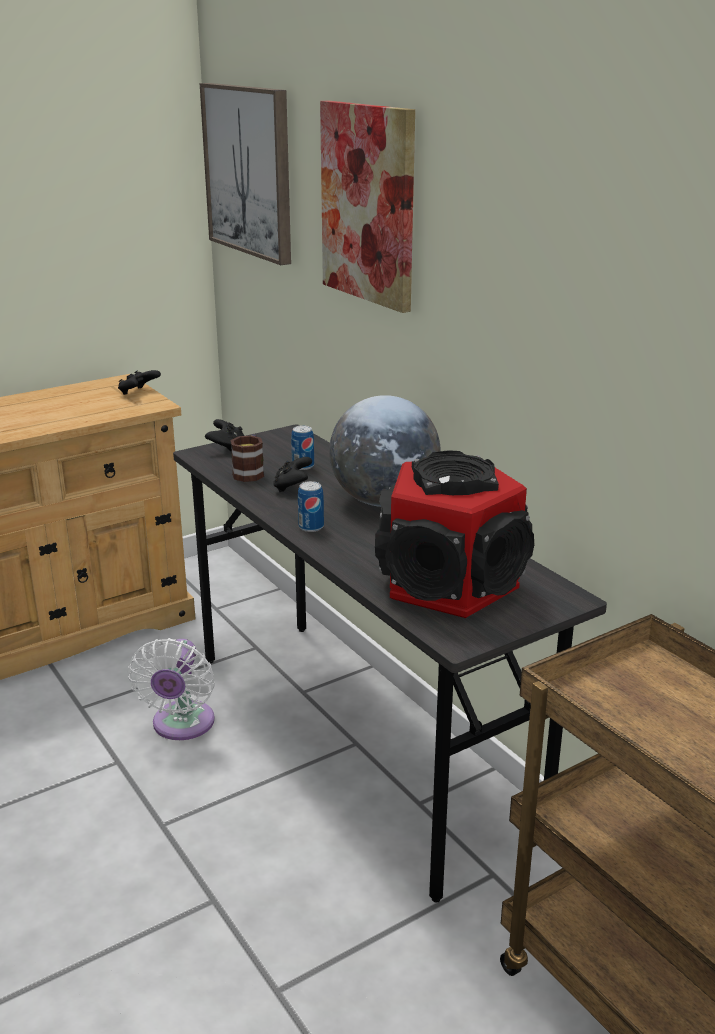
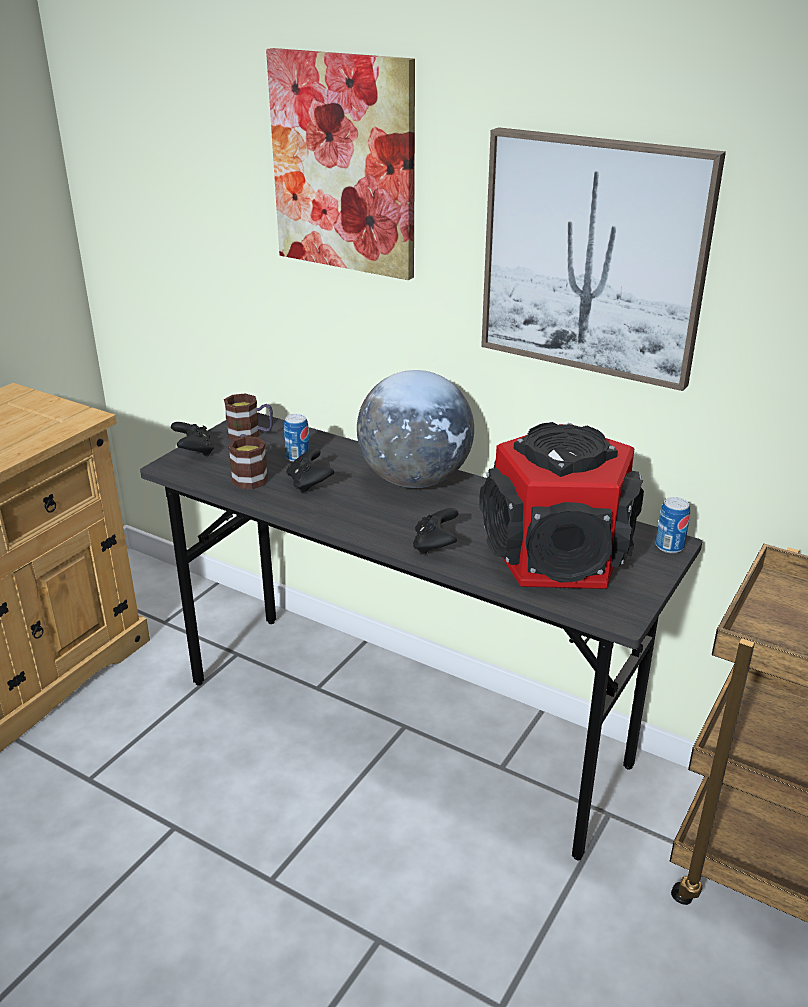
camera: 25 degrees left, 5 degrees up
black game controller [118,370,161,395] -> black game controller moved to [413,508,458,554]
white fan [128,638,215,740] -> none
picture [200,83,291,265] -> picture moved to [481,127,726,391]
can [298,481,324,532] -> can moved to [656,497,690,553]
none -> mug [224,394,273,440]

